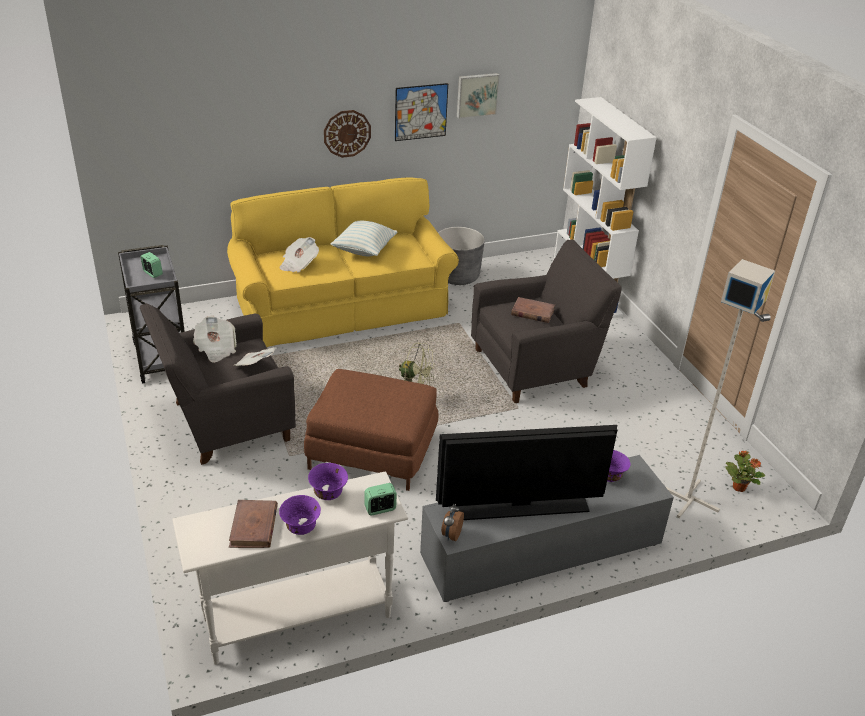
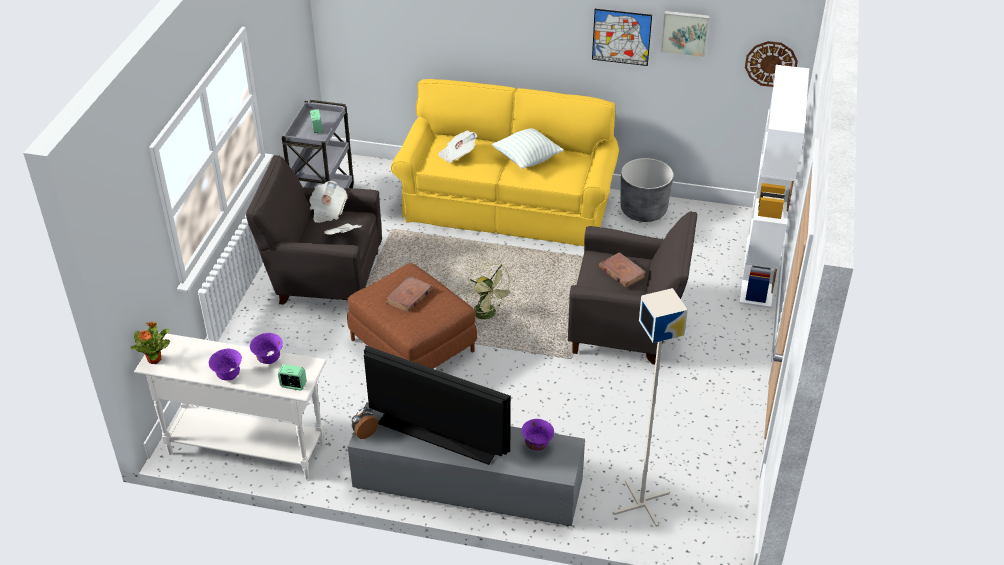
camera: 35 degrees right, 5 degrees up
brown book [229,500,278,548] -> brown book moved to [385,276,433,313]
wall clock [324,110,371,158] -> wall clock moved to [745,41,798,87]
potted plant [725,451,765,492] -> potted plant moved to [131,322,170,364]

